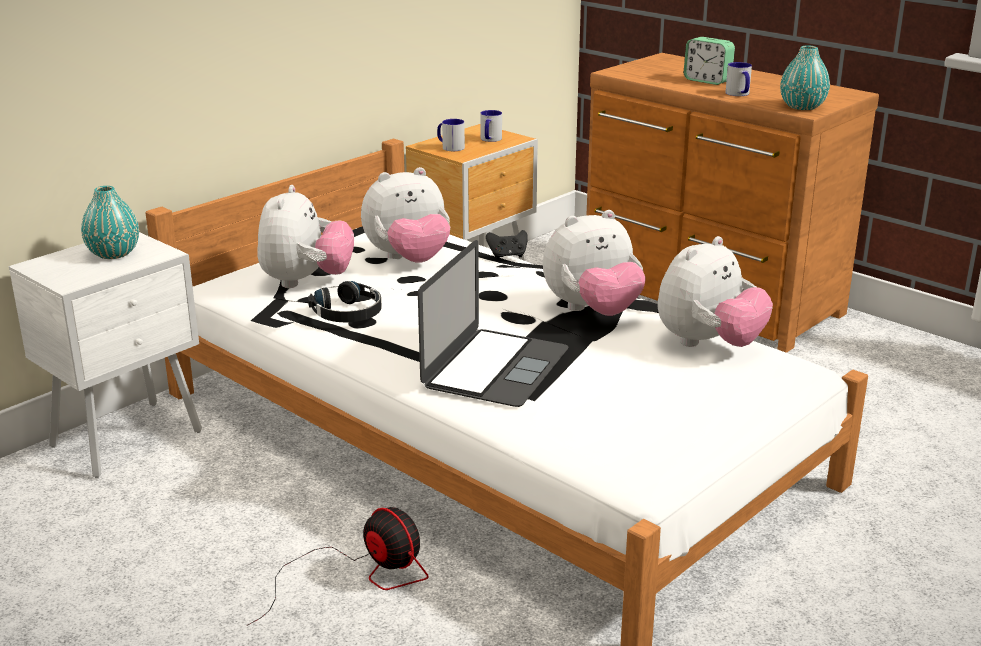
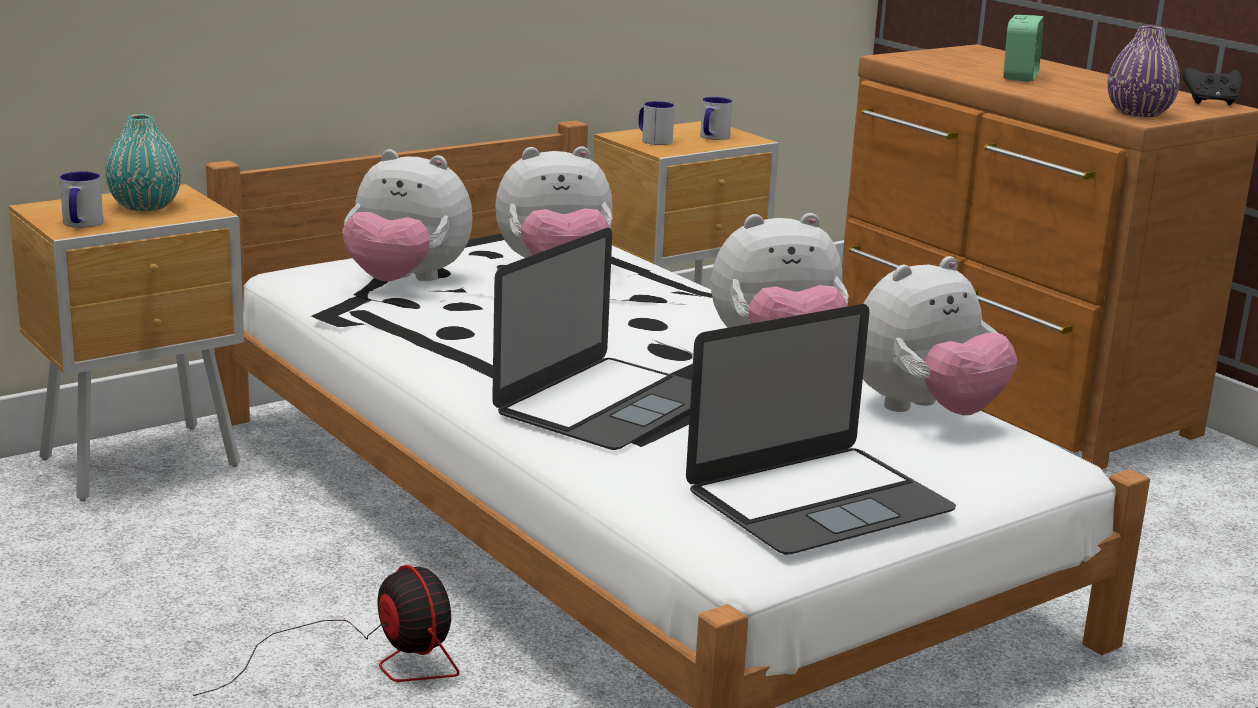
camera: 10 degrees right, 5 degrees down
white nightstand [9,232,202,478] -> brown nightstand [9,184,244,502]
plush toy [257,185,354,288] -> plush toy turned 90 degrees clockwise [342,149,472,281]
black headphones [308,281,382,322] -> none
black game controller [486,230,528,259] -> black game controller moved to [1182,68,1242,106]
alarm clock [684,37,735,85] -> alarm clock turned 120 degrees counterclockwise [1003,15,1044,82]
mug [726,62,752,96] -> mug moved to [60,171,103,228]
turquoise vase [780,45,830,110] -> purple vase [1107,25,1180,118]
none -> laptop [686,304,956,555]

